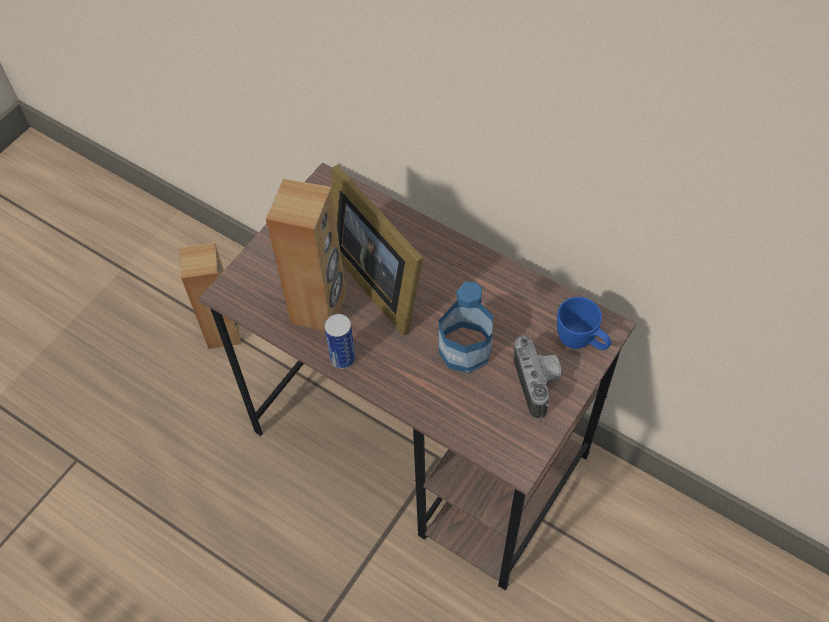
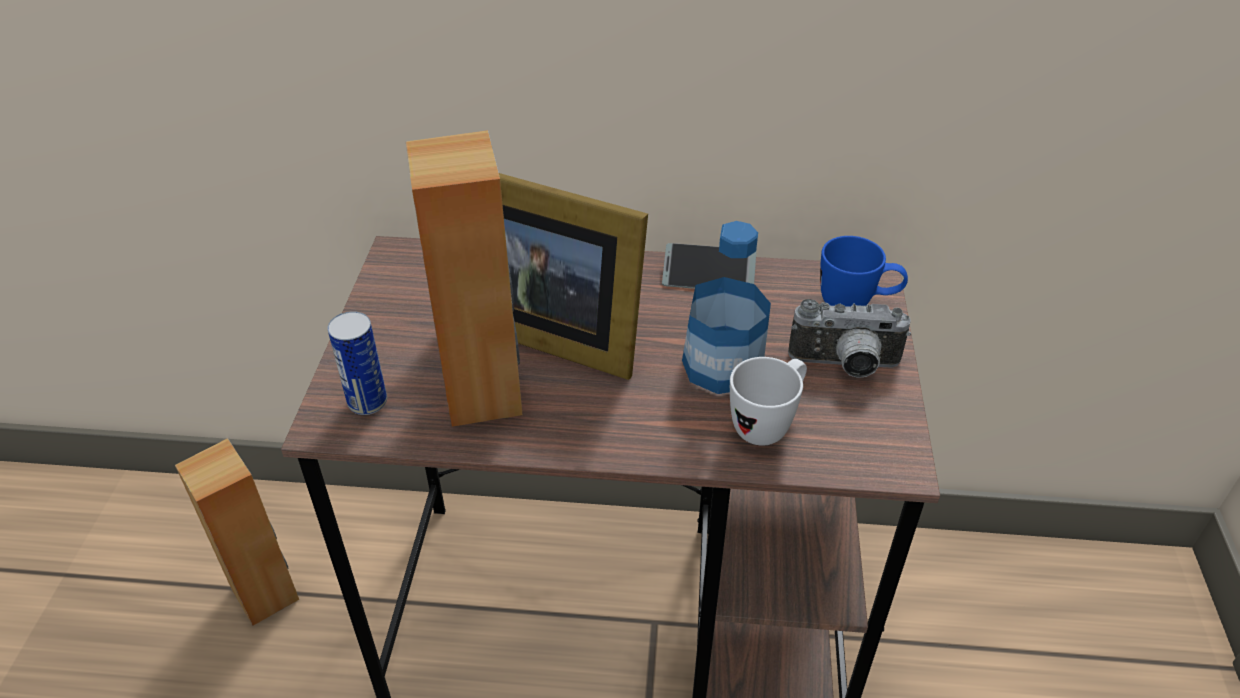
camera: 30 degrees left, 15 degrees down
can [324,314,356,369] -> can moved to [327,311,387,415]
camera [514,336,562,419] -> camera turned 135 degrees clockwise [788,299,911,378]
none -> phone [662,243,756,289]
none -> white mug [730,357,807,446]

